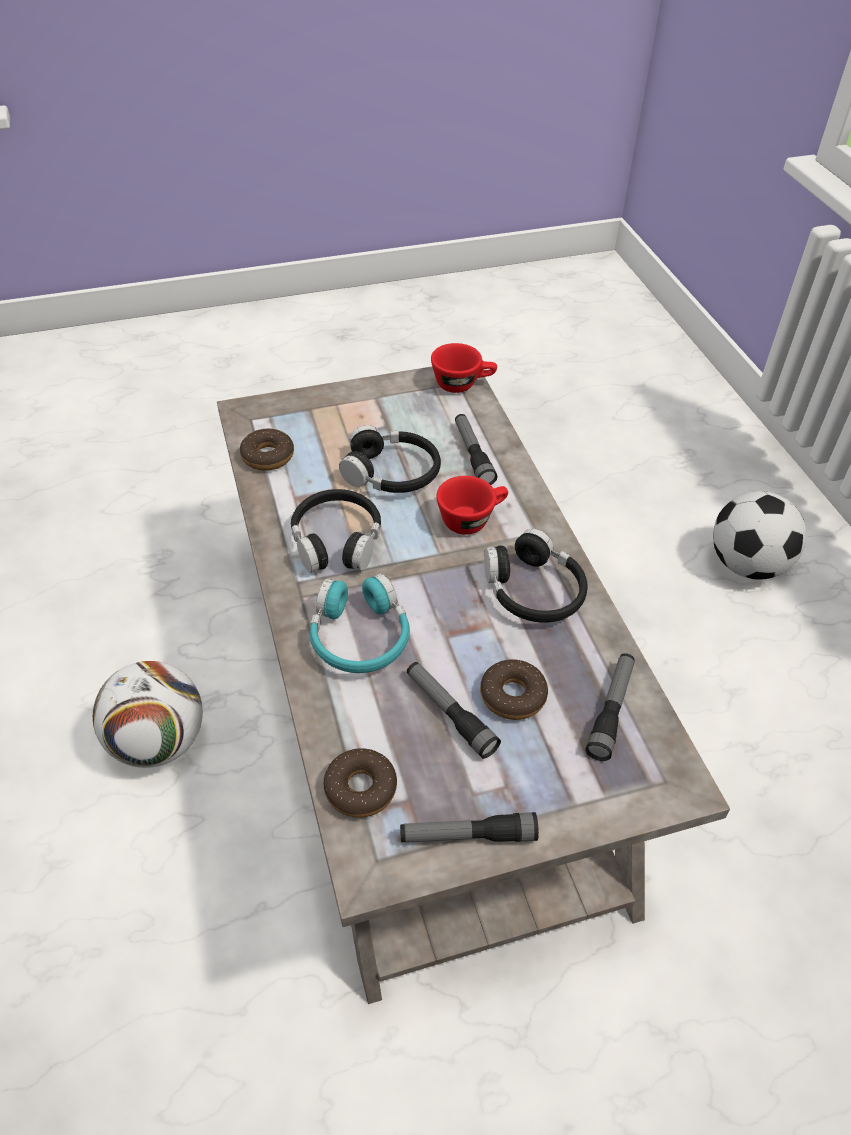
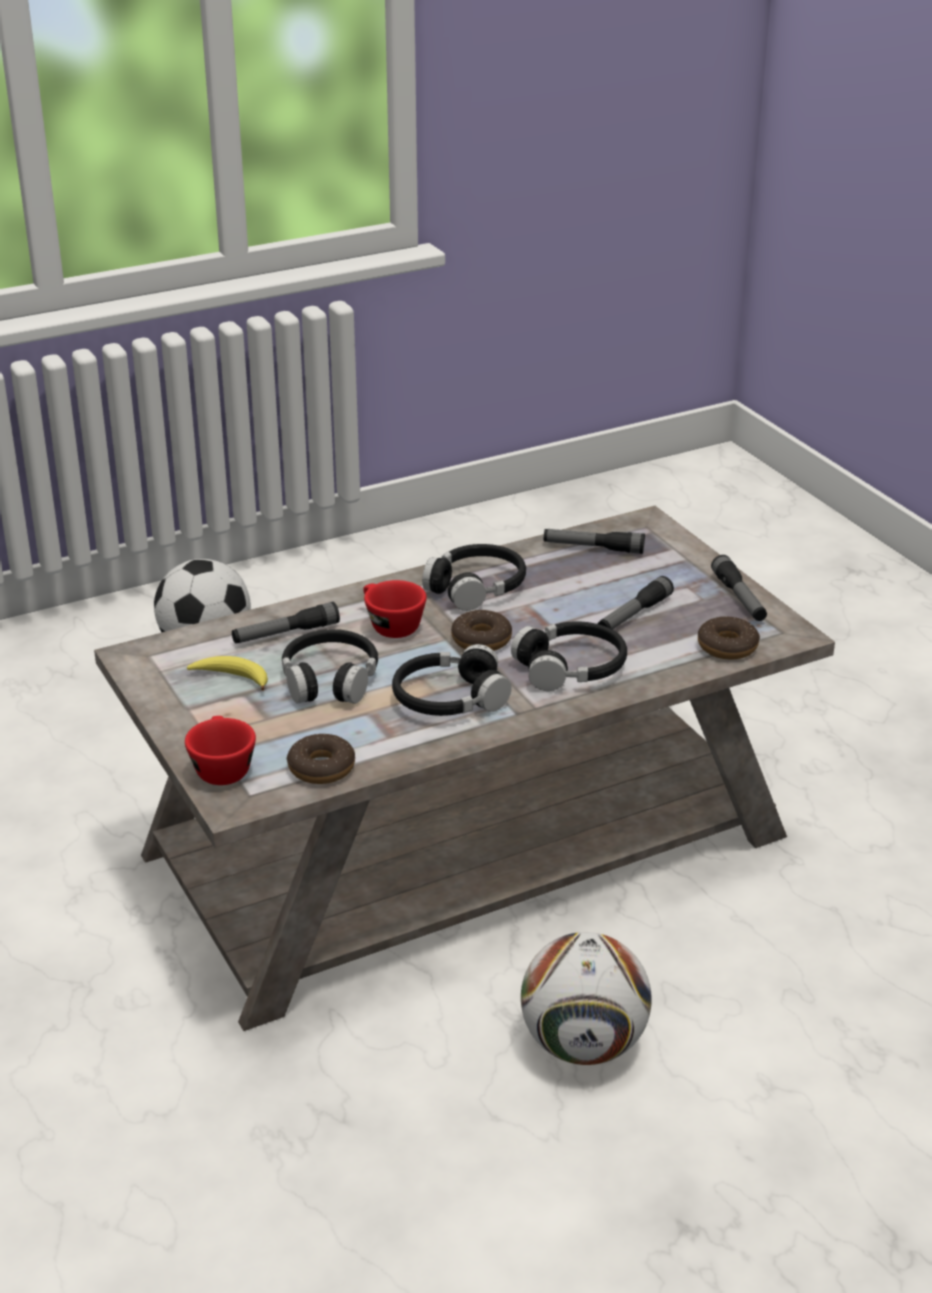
camera: 100 degrees left, 15 degrees down
turquoise headphones [310,573,410,673] -> black headphones [511,621,627,691]
red cup [431,343,497,393] -> red cup moved to [185,716,256,785]
donut [480,659,548,720] -> donut moved to [451,610,512,651]
none -> banana [187,656,268,691]

